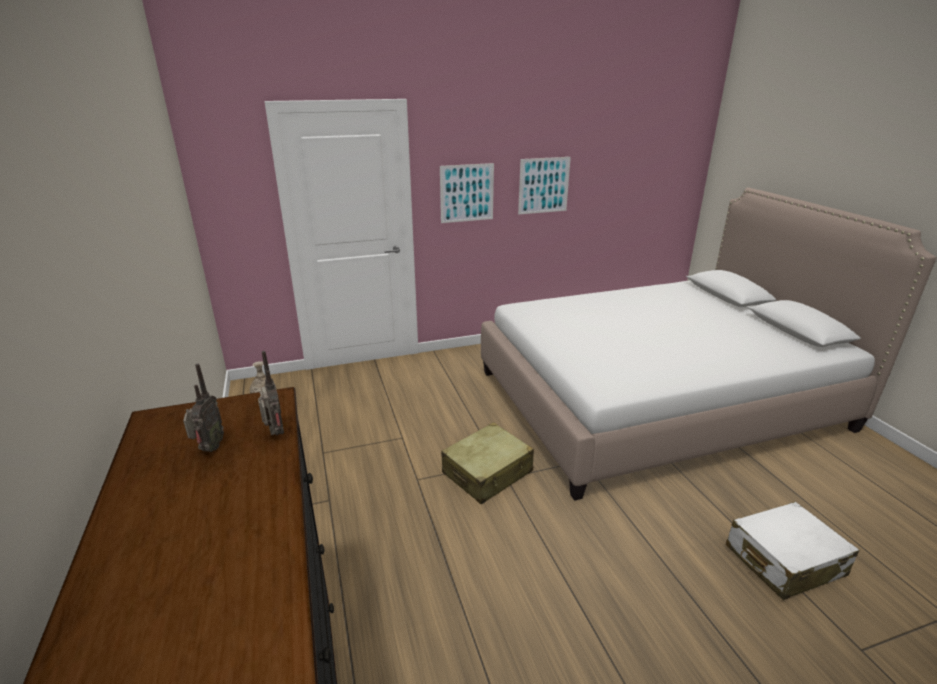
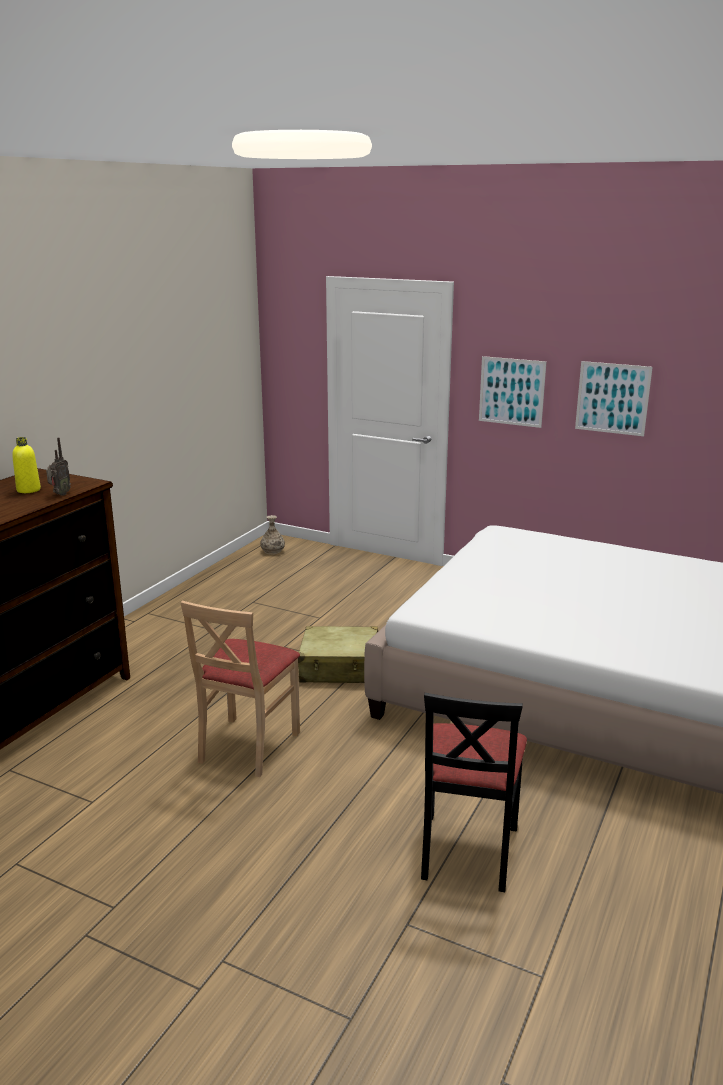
camera: 45 degrees right, 5 degrees down
radio [183,364,224,452] -> yellow bottle [12,437,41,493]
white suitcase [726,502,859,600] -> black chair [421,693,527,892]
none -> beige chair [180,601,300,777]

